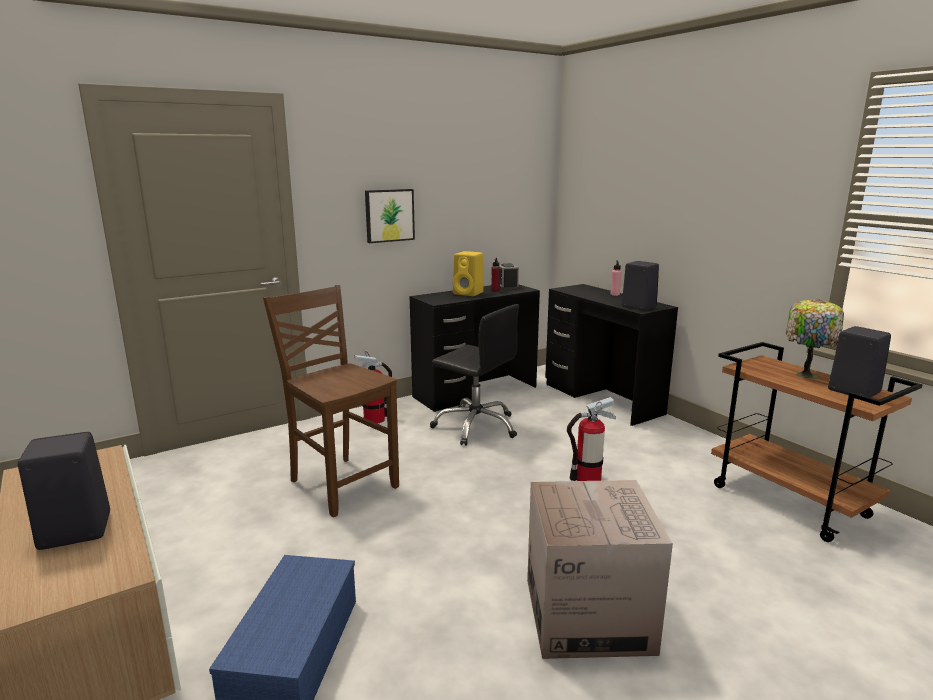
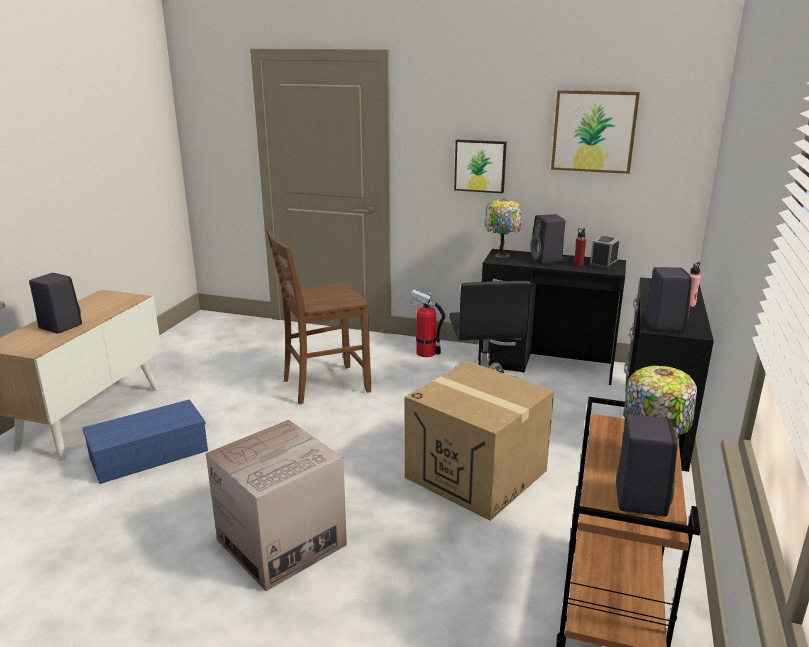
camera: 50 degrees right, 5 degrees up
brown chair [263,285,399,517] -> brown chair turned 120 degrees counterclockwise [266,228,371,405]
yellow speaker [453,251,484,296] -> black speaker [531,214,565,264]
fire extinguisher [567,397,616,481] -> cardboard box [405,361,554,521]
none -> table lamp [485,199,521,258]
none -> picture [551,90,640,174]

